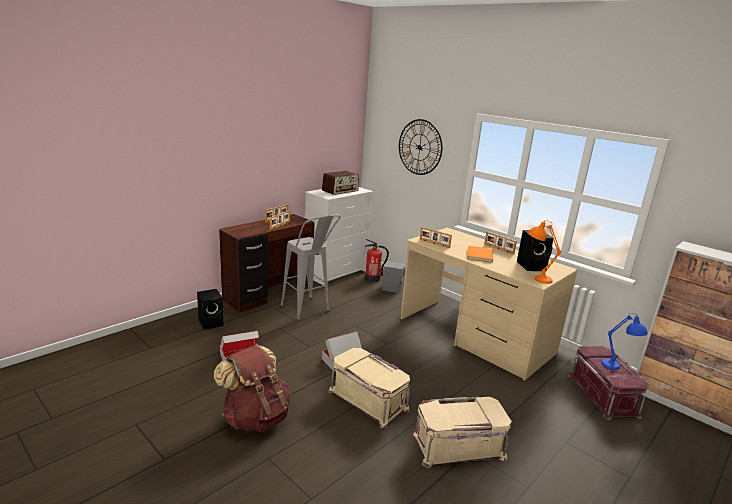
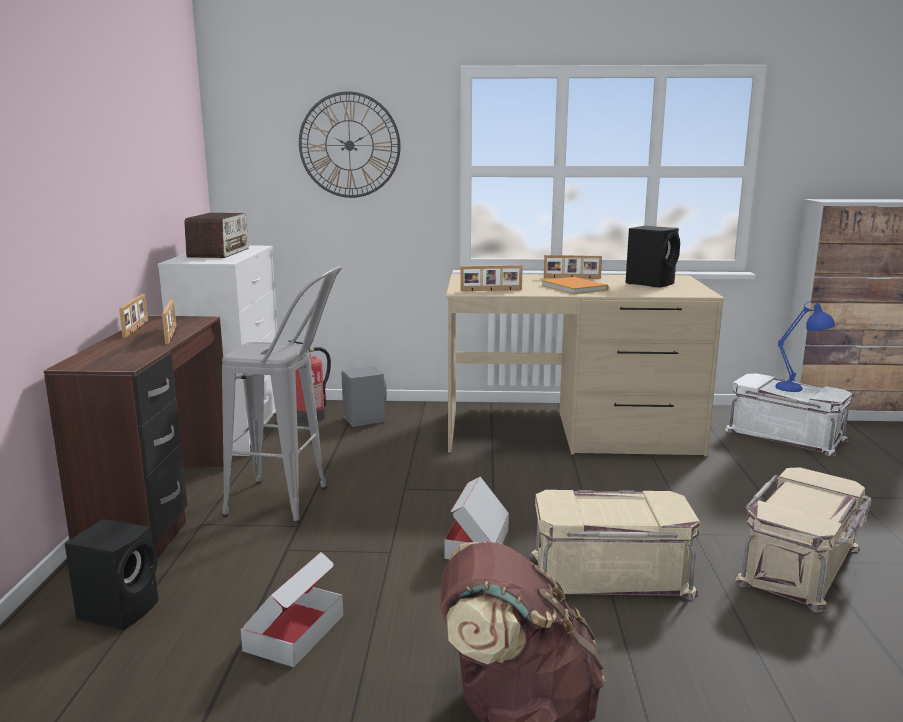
camera: 40 degrees left, 5 degrees down
orange table lamp [528,220,561,284] -> none
red storage box [567,346,649,420] -> white storage box [725,374,853,456]

